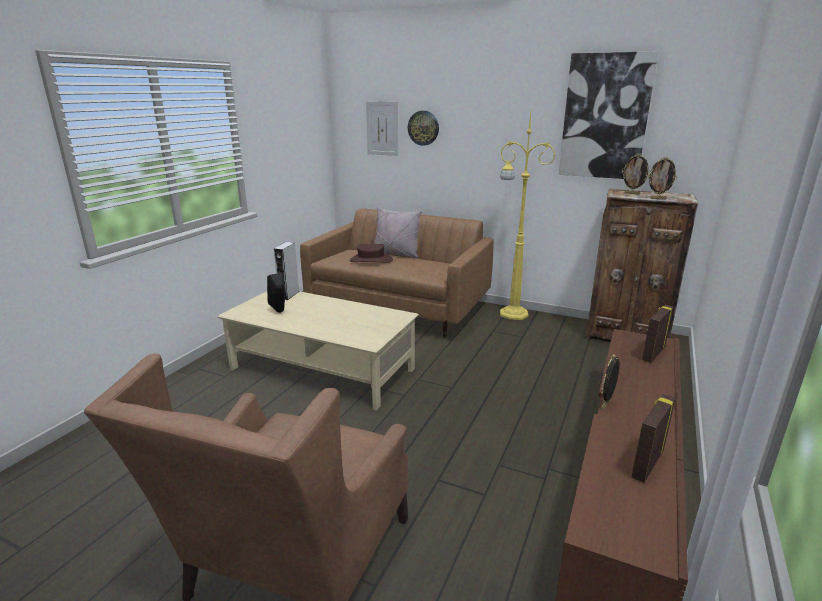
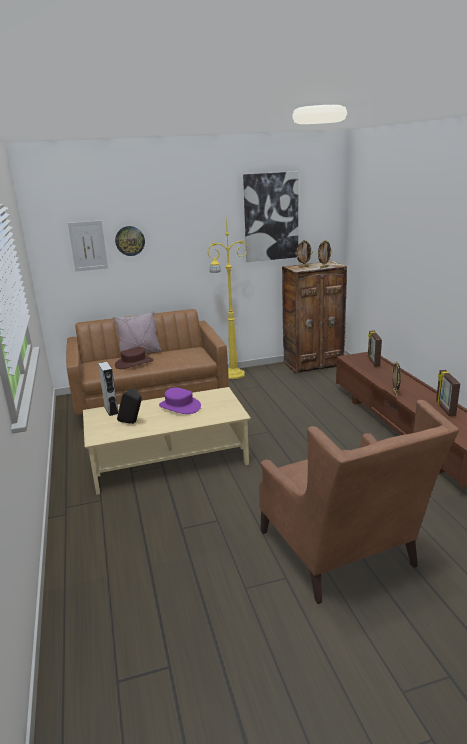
camera: 40 degrees left, 0 degrees up
none -> purple hat [159,387,201,414]

